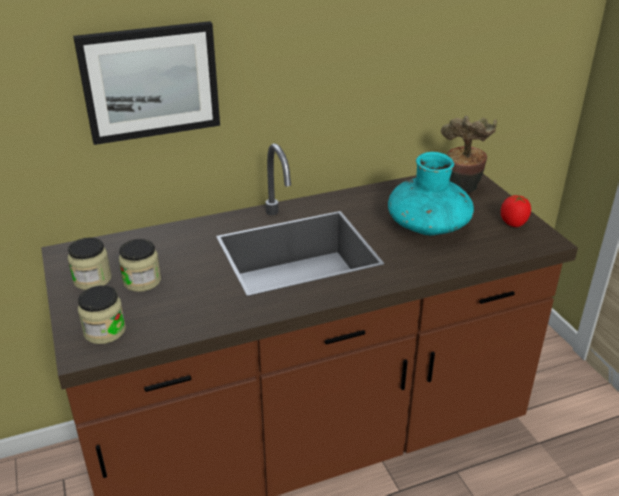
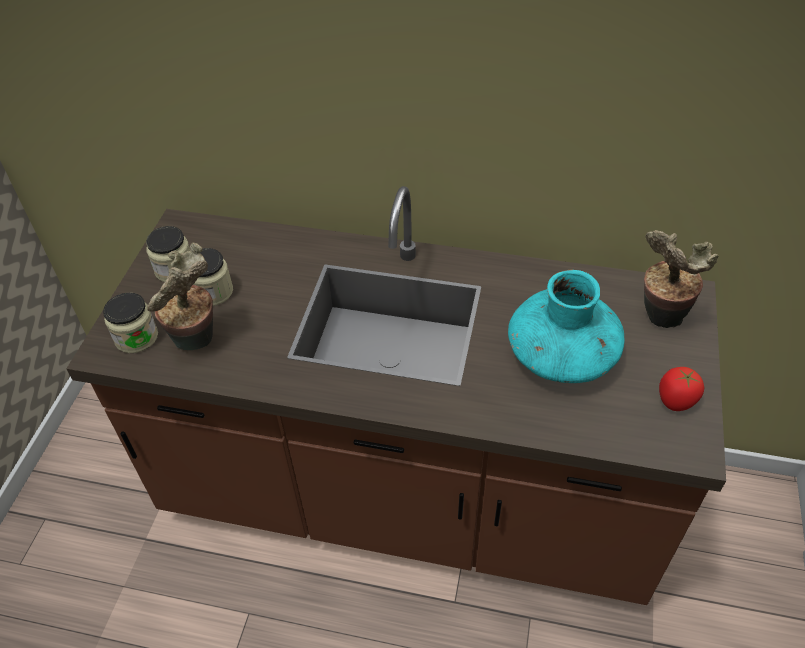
camera: 35 degrees right, 15 degrees up
picture [73,21,220,145] -> none
none -> potted plant [147,243,213,350]

